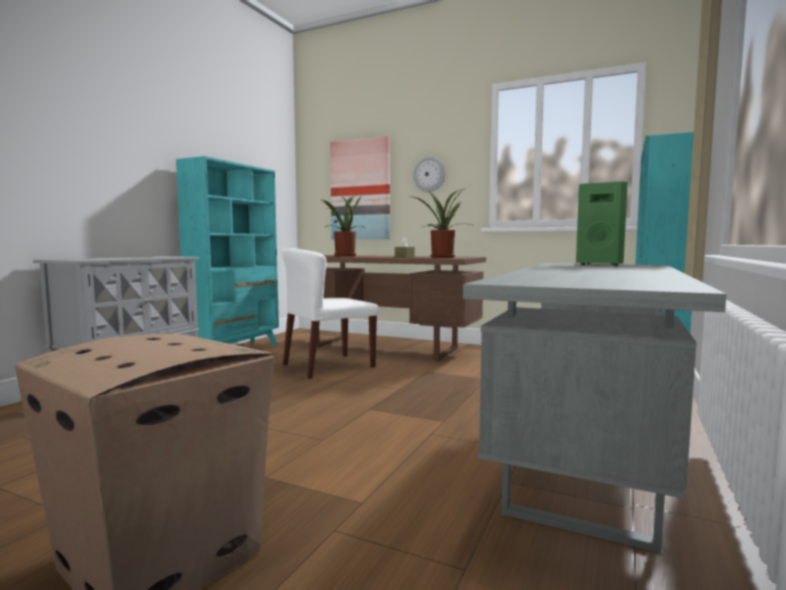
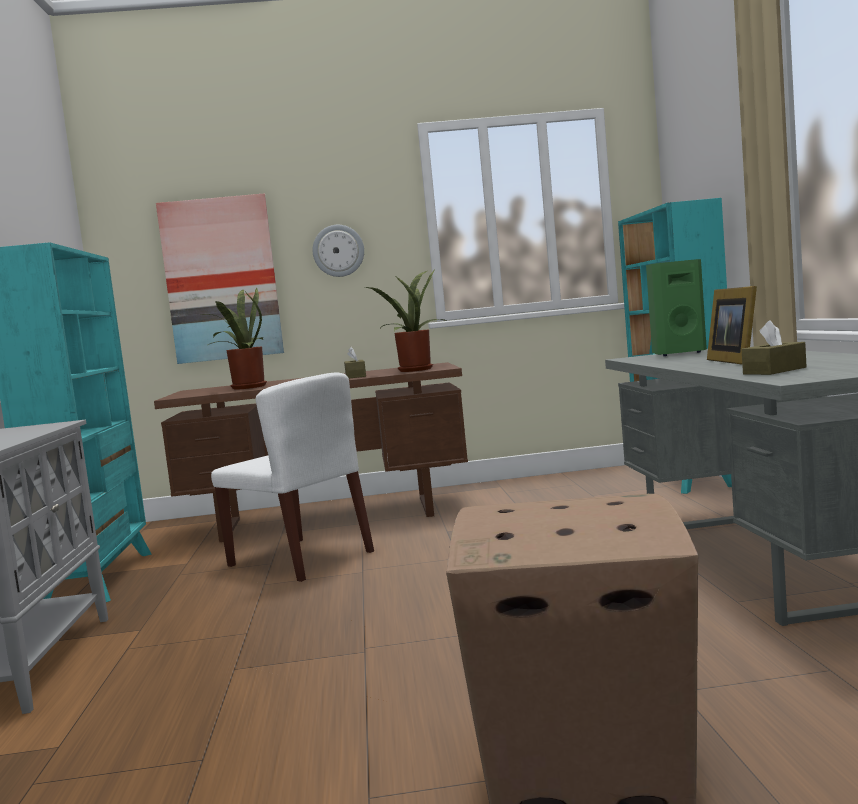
camera: 30 degrees left, 0 degrees up
white chair [282,248,379,379] -> white chair turned 75 degrees counterclockwise [211,373,374,582]
none -> picture frame [707,286,757,364]
none -> brown tissue box [742,320,807,375]

